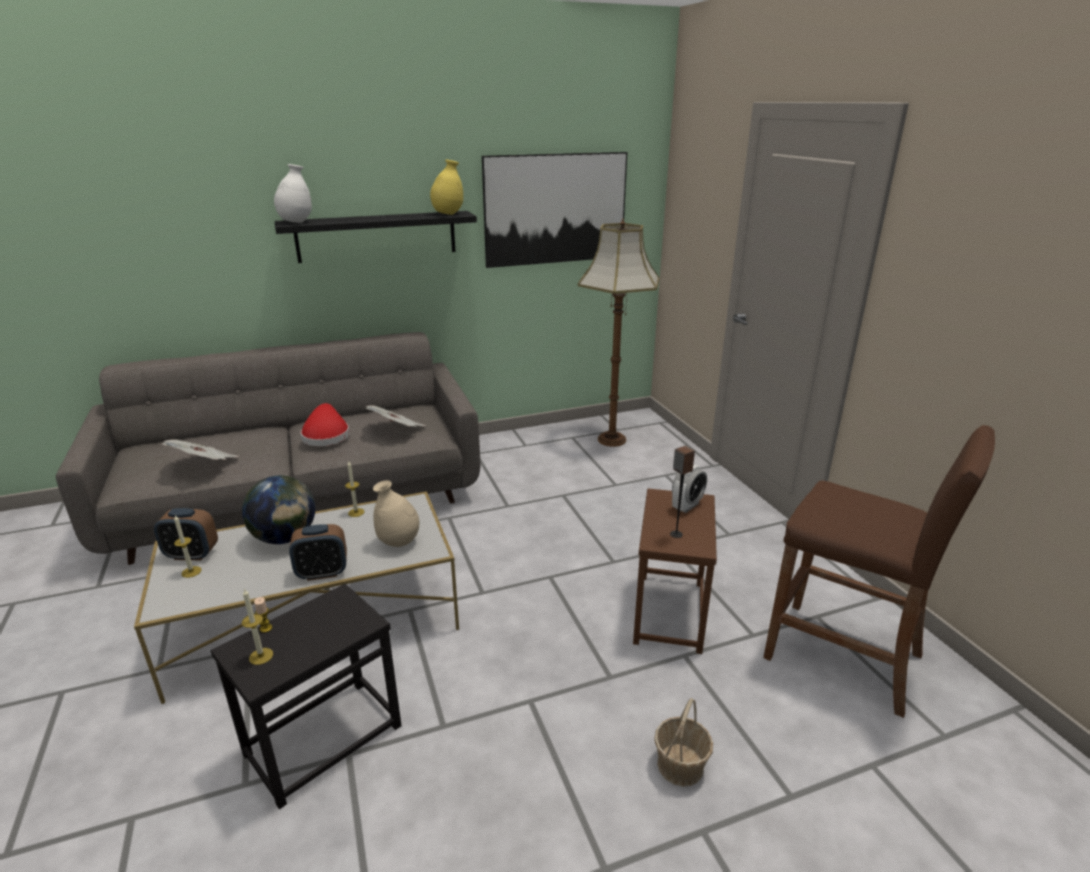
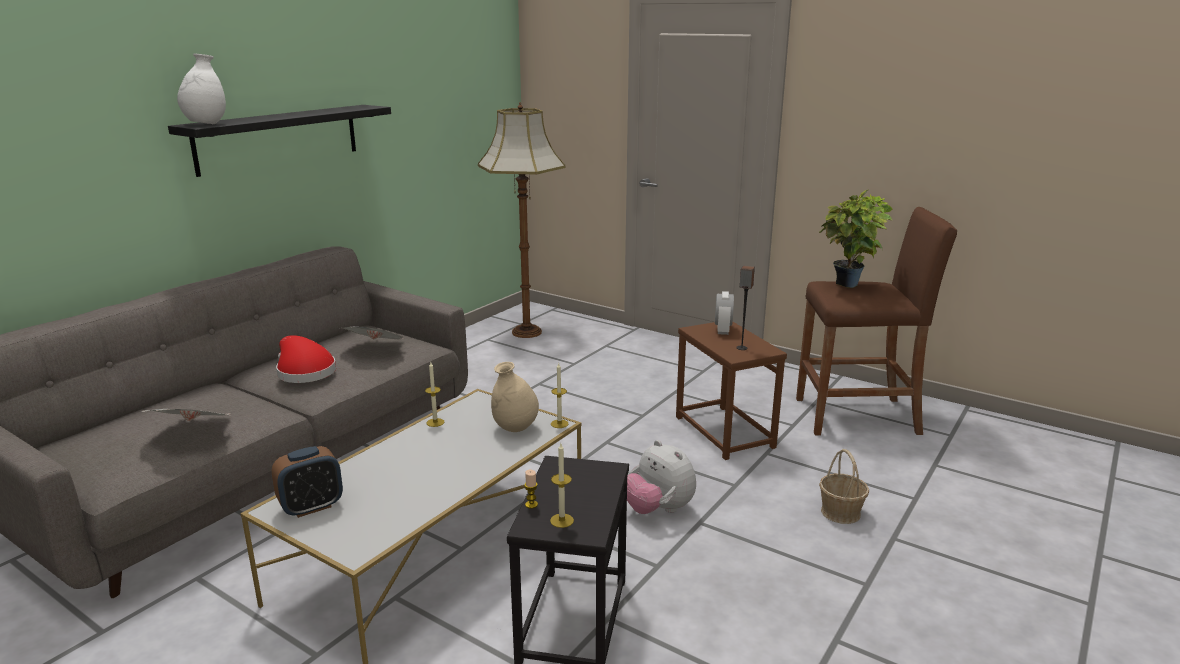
camera: 35 degrees left, 5 degrees down
candle [174,515,201,578] -> candle moved to [551,363,568,428]
globe [242,475,315,544] -> none
alarm clock [289,524,347,581] -> none
yellow vase [430,160,463,215] -> none
picture [482,152,627,268] -> none
none -> plush toy [627,440,696,514]
none -> potted plant [819,190,892,288]

